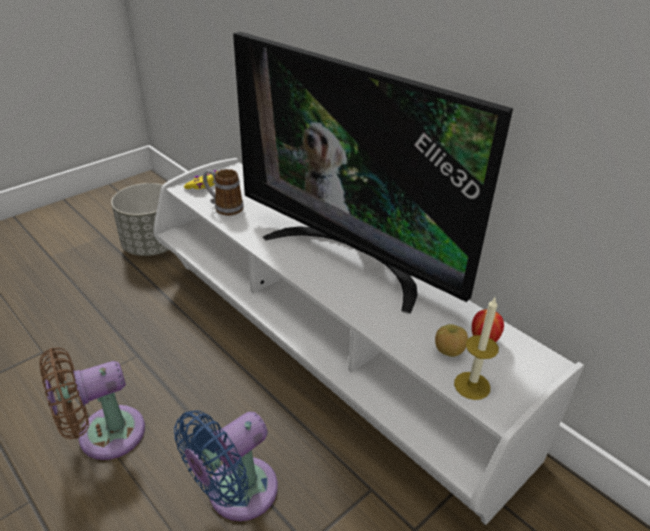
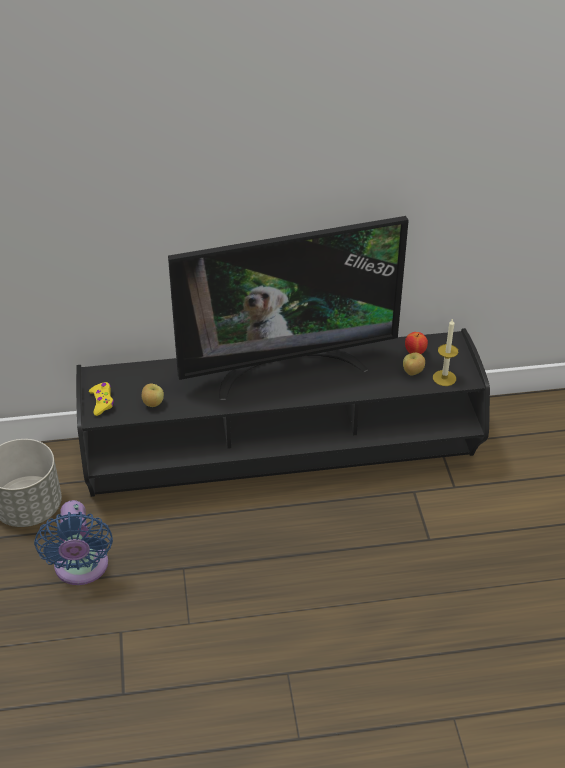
camera: 55 degrees left, 5 degrees up
brown fan [39,347,145,460] -> none
white tv stand [153,158,584,525] -> black tv stand [76,328,490,497]
blue fan [174,410,278,521] -> blue fan moved to [34,500,113,585]
mug [203,169,244,216] -> apple [142,384,164,407]

